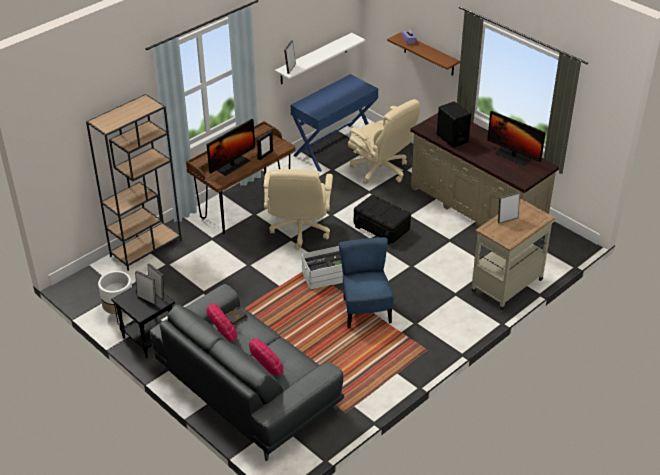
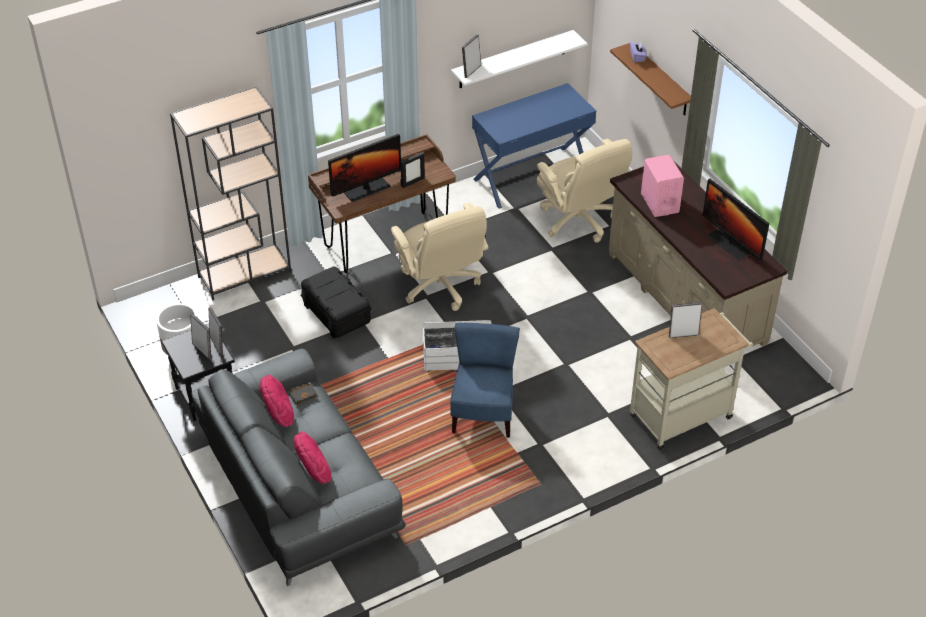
camera: 15 degrees right, 5 degrees up
beige office chair [264,169,333,250] -> beige office chair turned 45 degrees counterclockwise [391,203,488,311]
black storage box [354,195,411,245] -> black storage box moved to [300,267,371,339]
black speaker [437,101,471,148] -> pink speaker [641,155,684,217]

